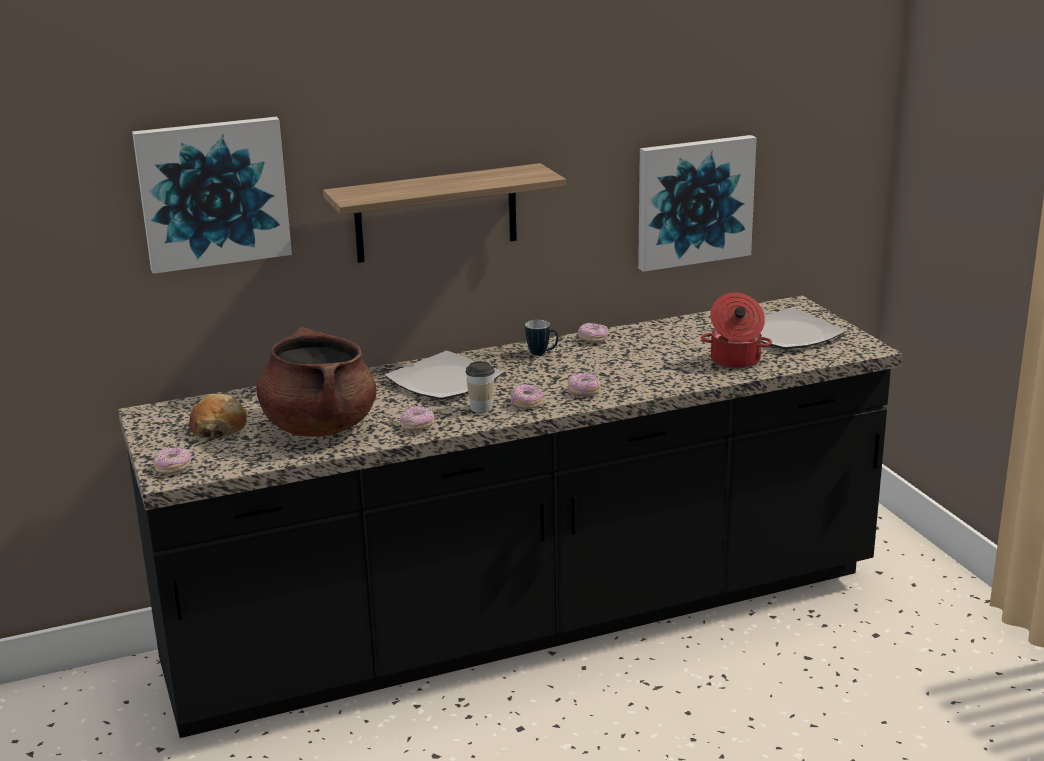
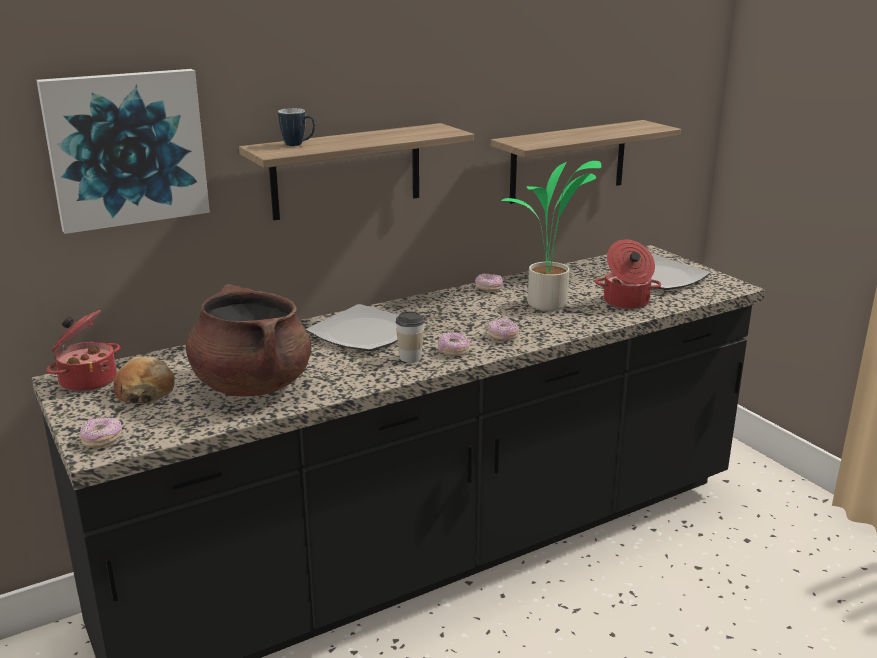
camera: 10 degrees left, 0 degrees up
donut [400,406,434,431] -> none
mug [525,320,559,355] -> mug moved to [278,108,315,146]
picture [638,135,757,272] -> shelf [490,120,681,204]
none -> cooking pot [46,310,121,392]
none -> potted plant [501,161,602,311]

